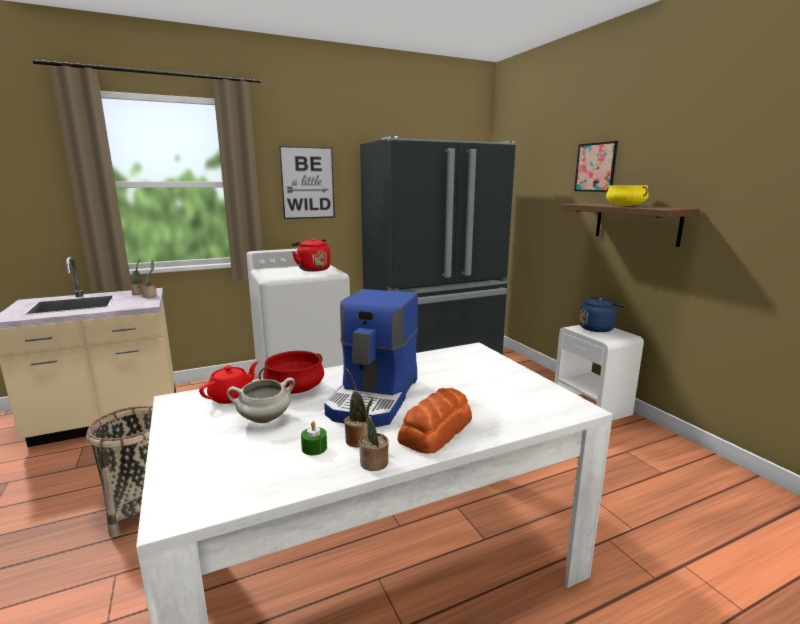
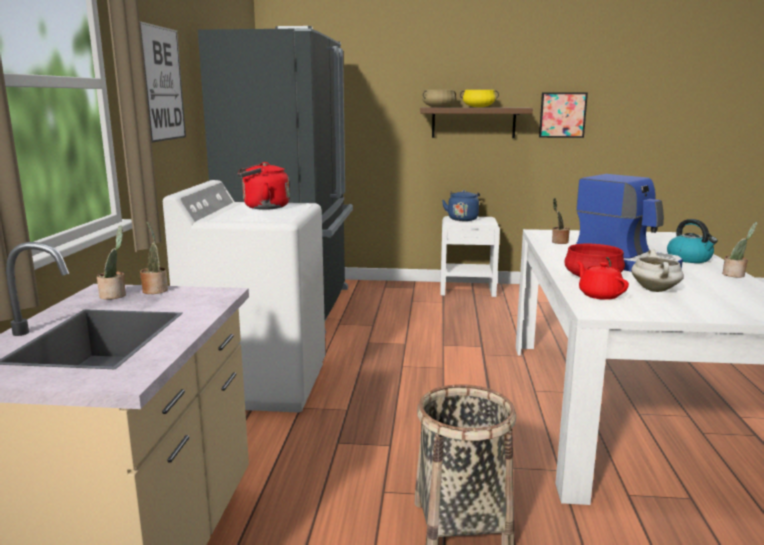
camera: 60 degrees left, 0 degrees up
green candle [301,421,327,455] -> none
potted plant [344,368,367,447] -> potted plant moved to [552,198,570,244]
bread [397,388,472,454] -> kettle [667,219,718,263]
picture [574,141,618,192] -> picture moved to [539,92,588,138]
none -> beige cooking pot [422,90,456,107]

